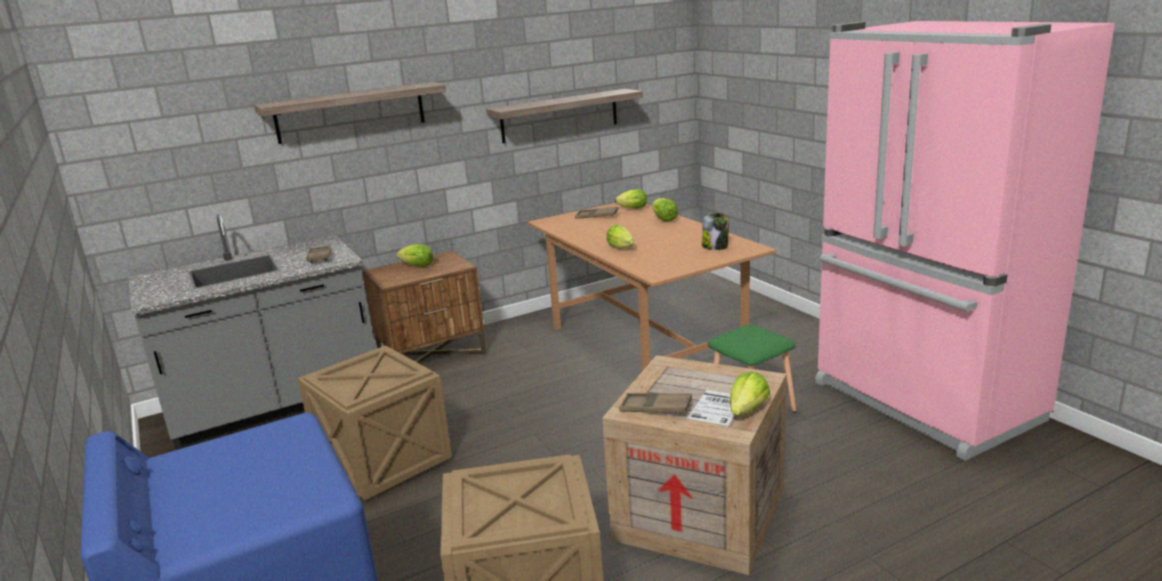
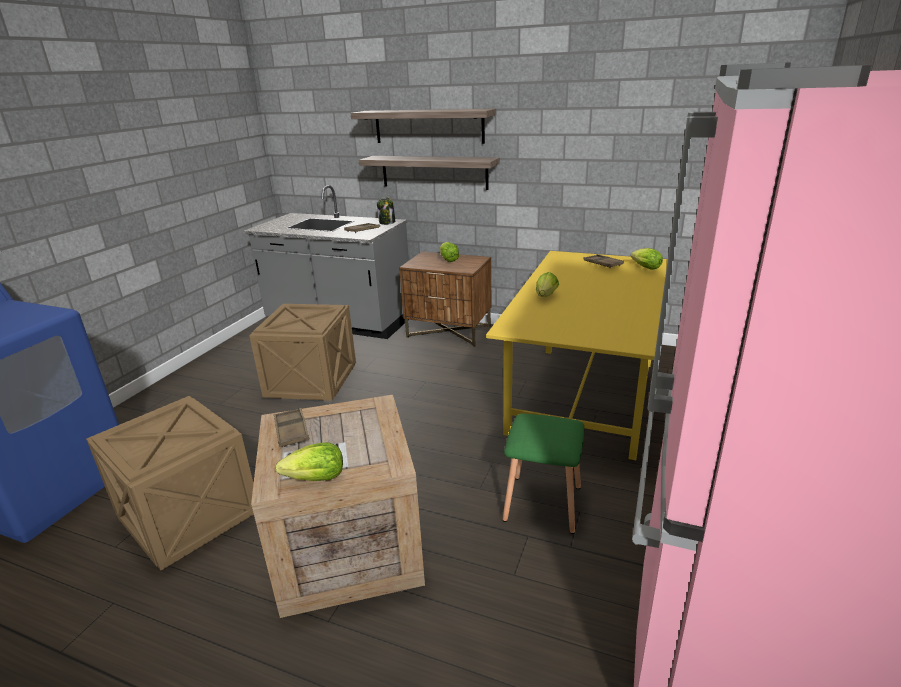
camera: 50 degrees right, 5 degrees up
shelf [486,89,643,143] -> shelf moved to [359,156,500,190]
brown dining table [527,203,776,371] -> yellow dining table [486,251,668,460]
lettuce [652,198,678,222] -> none
jar [702,212,729,250] -> jar moved to [377,197,395,225]

